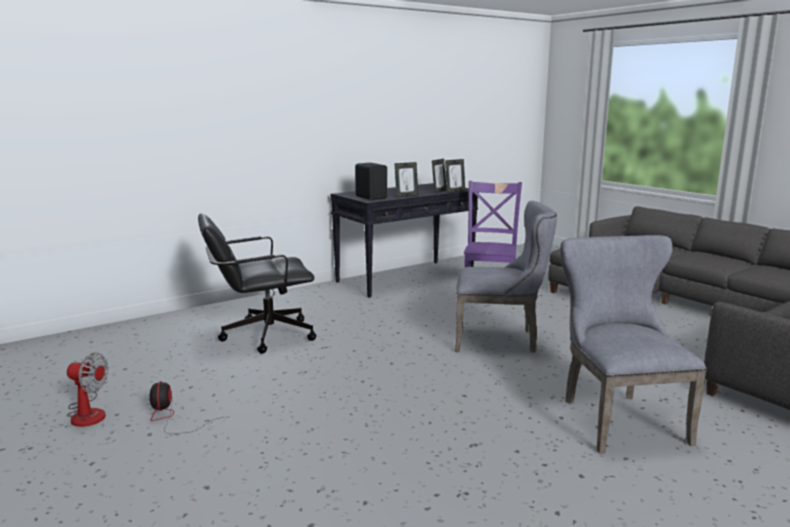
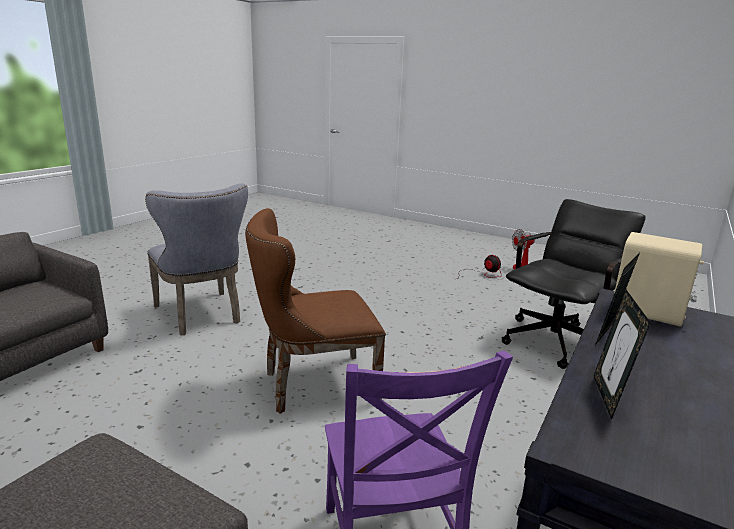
camera: 155 degrees right, 5 degrees up
black speaker [355,163,387,200] -> beige speaker [614,232,704,327]
picture frame [445,159,465,193] -> none
grey chair [455,201,557,353] -> brown chair [245,208,386,414]

